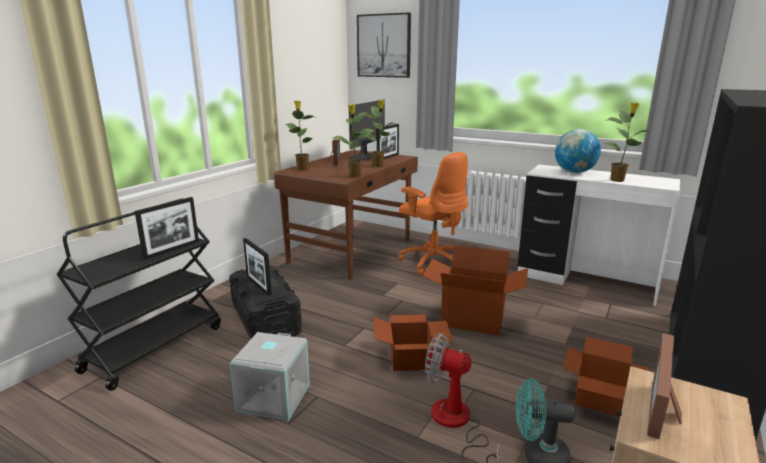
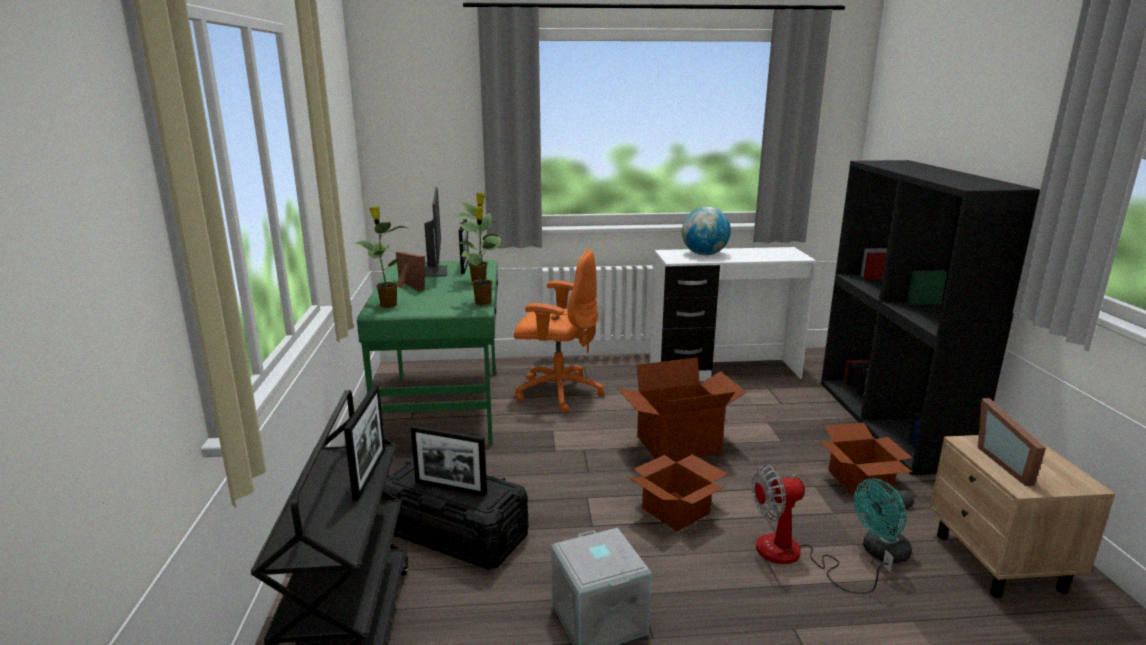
camera: 35 degrees left, 0 degrees up
brown desk [274,150,418,280] -> green desk [357,260,498,445]
picture [357,12,411,78] -> none
potted plant [605,103,647,182] -> none

